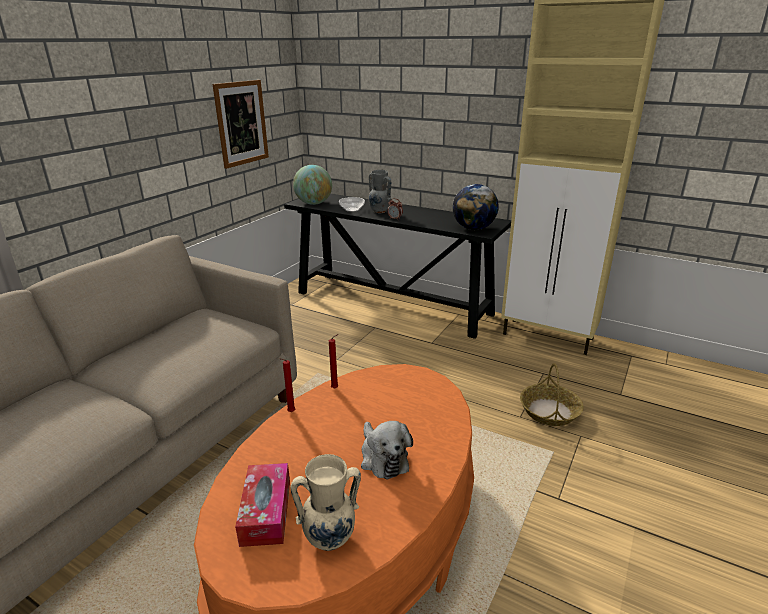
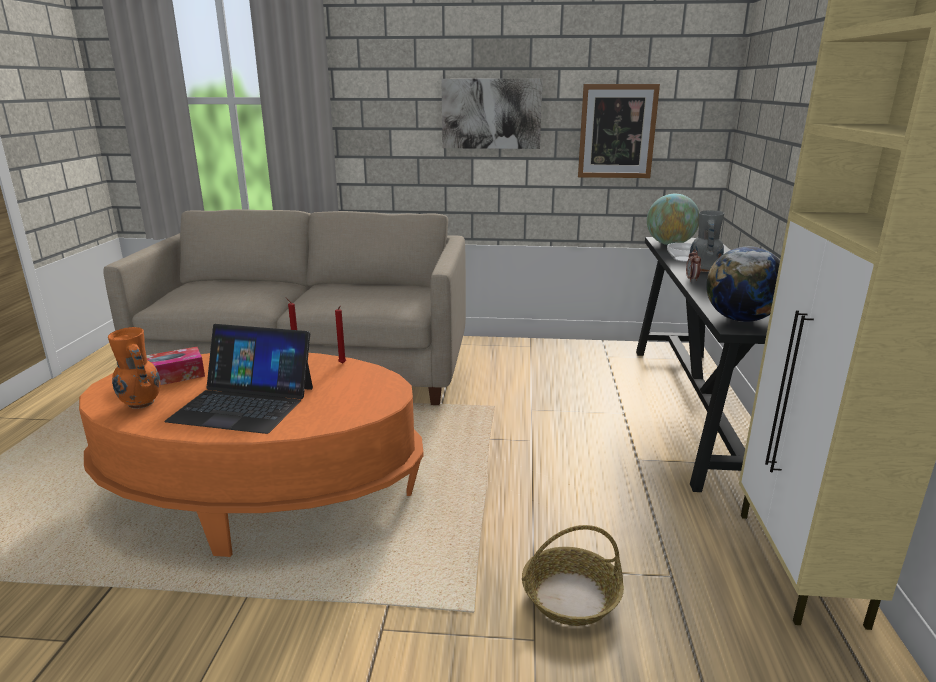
camera: 65 degrees right, 5 degrees down
beige vase [290,454,361,551] -> orange vase [108,327,160,409]
plush toy [361,421,413,480] -> laptop [164,324,313,434]
none -> picture [441,79,543,149]

